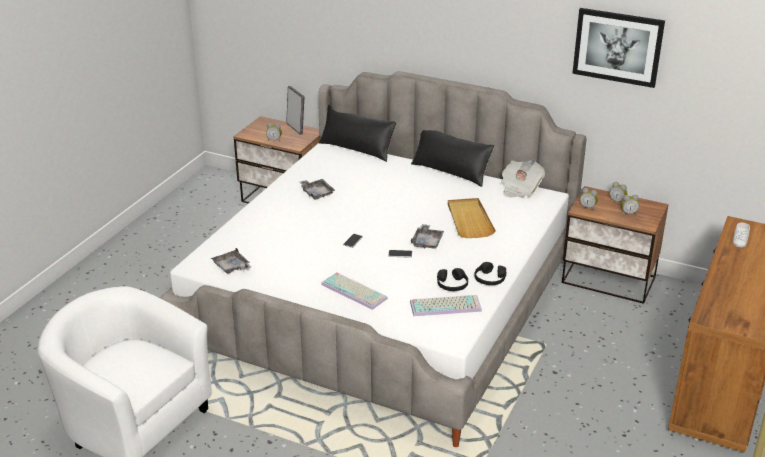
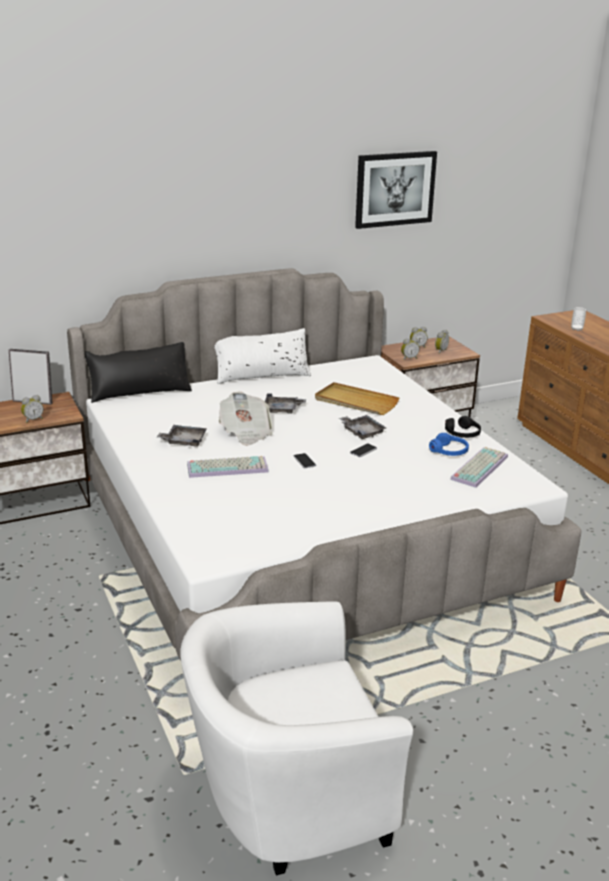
camera: 50 degrees left, 5 degrees down
grey tray [211,248,251,274] -> grey tray moved to [265,394,306,414]
keyboard [321,272,388,310] -> keyboard moved to [187,456,269,478]
black pillow [411,130,494,187] -> white pillow [214,328,311,384]
black headphones [437,268,468,291] -> blue headphones [429,433,469,456]
newspaper [501,160,545,197] -> newspaper moved to [219,392,272,446]

